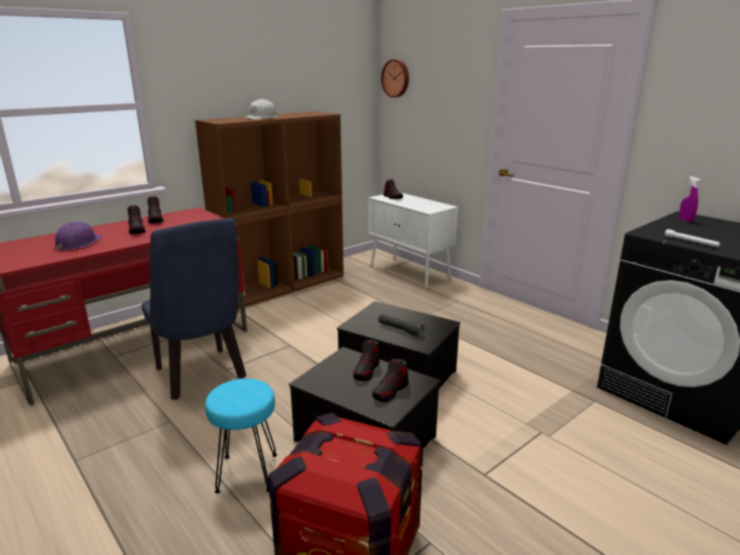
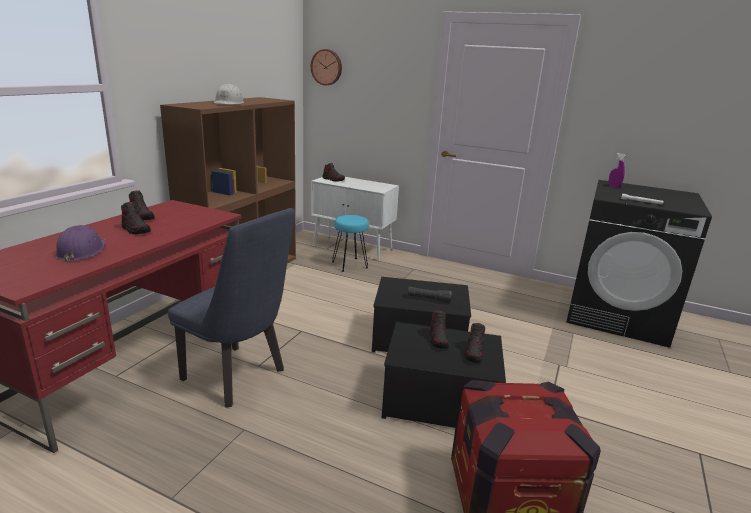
camera: 25 degrees left, 0 degrees up
turquoise stool [205,379,277,493] -> turquoise stool moved to [332,215,369,272]

